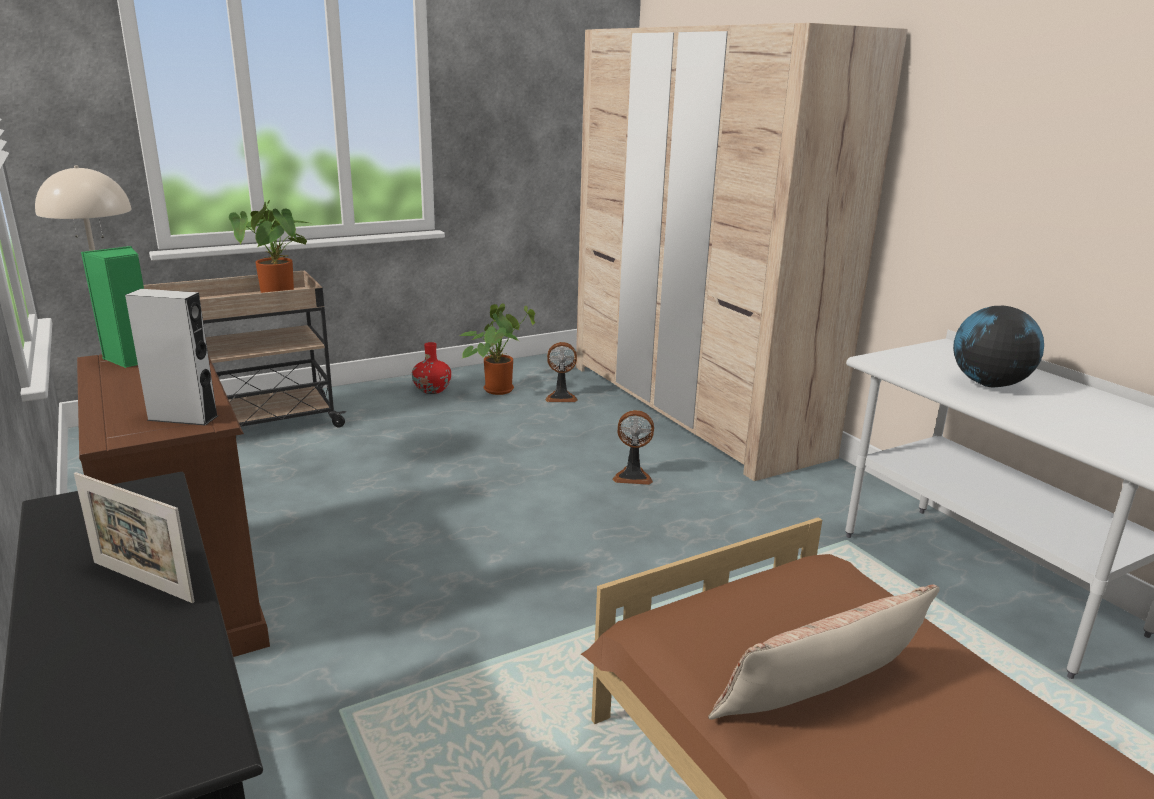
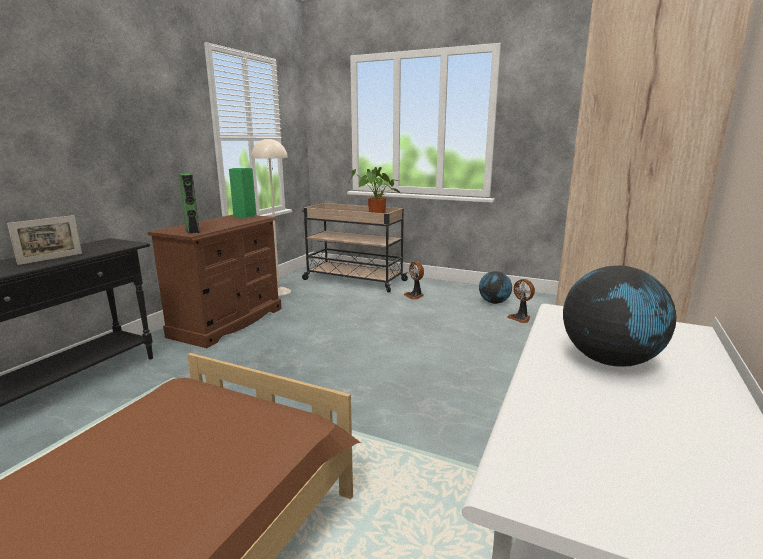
camera: 55 degrees right, 5 degrees down
picture frame [74,472,195,603] -> picture frame turned 135 degrees counterclockwise [7,215,82,265]
grey speaker [125,289,218,426] -> green speaker [178,173,200,234]
red vase [412,342,451,394] -> none
potted plant [460,303,535,395] -> globe [479,271,512,304]
fan [613,410,654,485] -> fan moved to [403,261,424,300]
pillow [708,584,939,720] -> none

